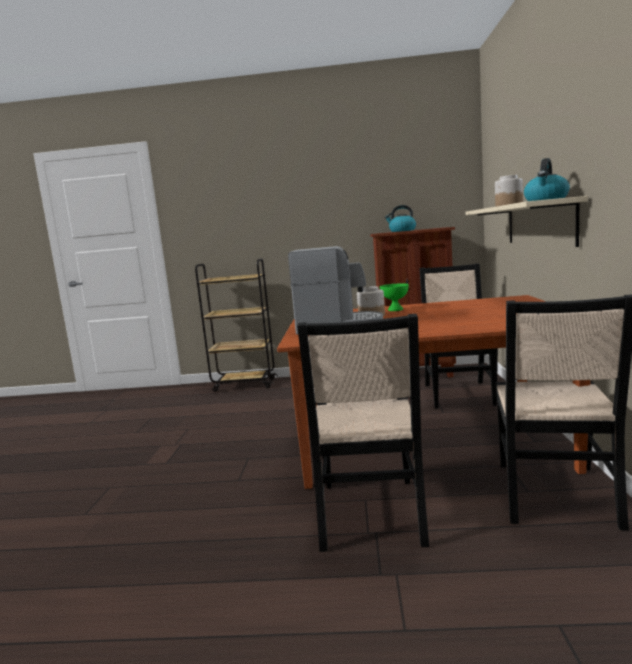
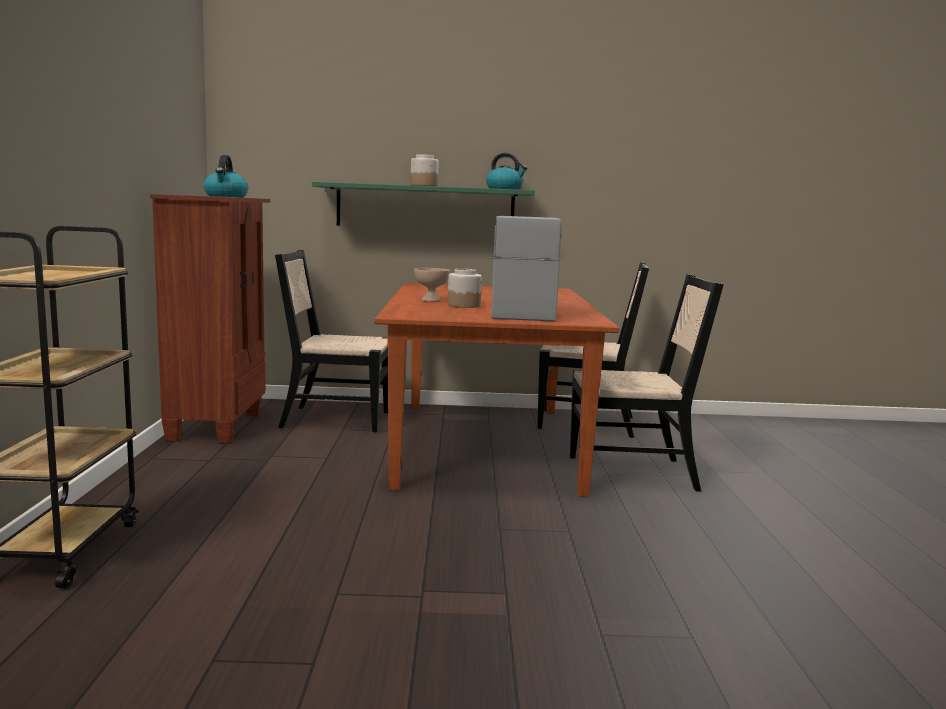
camera: 95 degrees left, 0 degrees up
green bowl [380,283,409,311] -> beige bowl [414,268,450,302]
beige shelf [466,196,588,247] -> green shelf [312,181,535,226]

